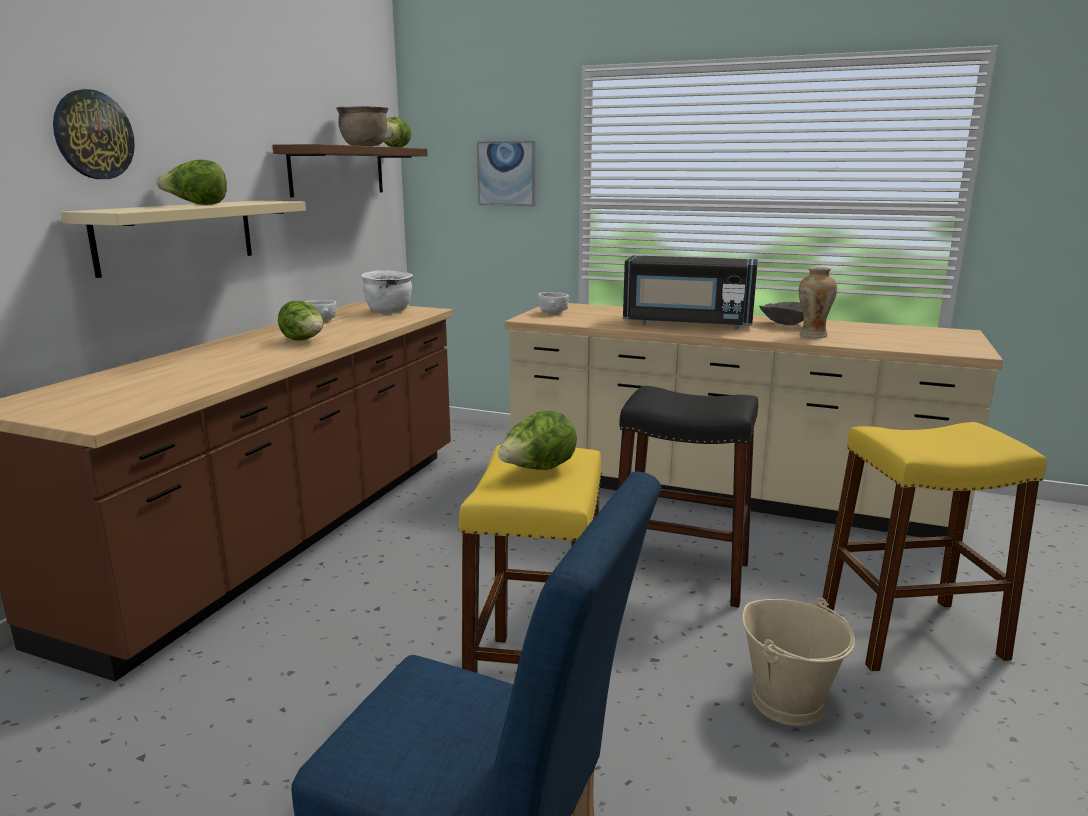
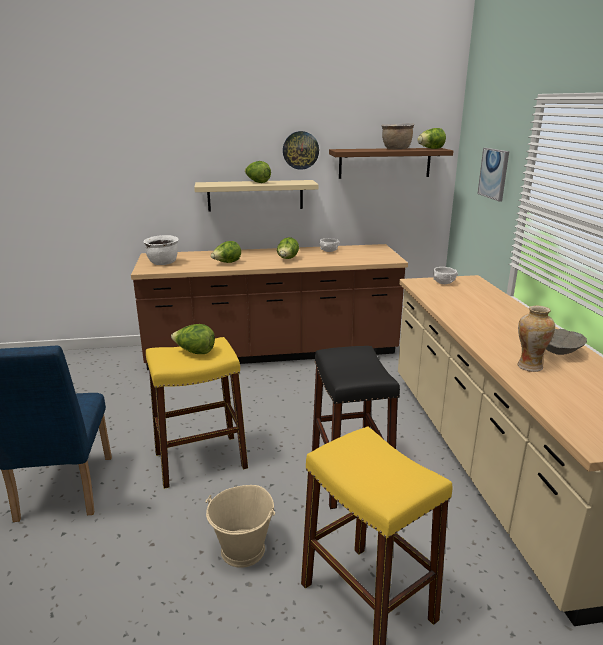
camera: 60 degrees right, 5 degrees up
wall clock [53,89,135,179] -> wall clock moved to [283,131,319,170]
white cooking pot [361,270,413,313] -> white cooking pot moved to [144,235,178,265]
black microwave [623,256,758,329] -> none
none -> lettuce [211,241,241,263]

